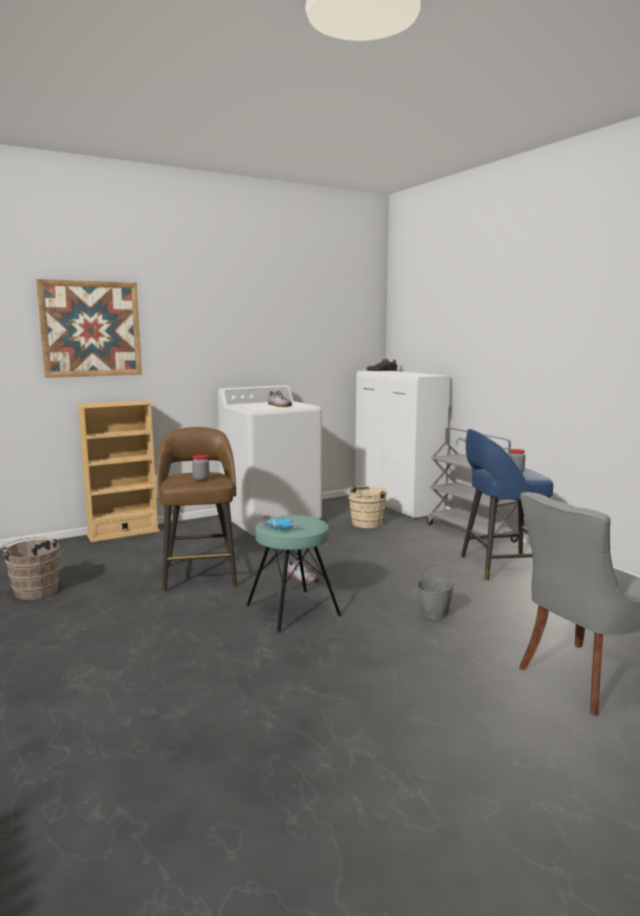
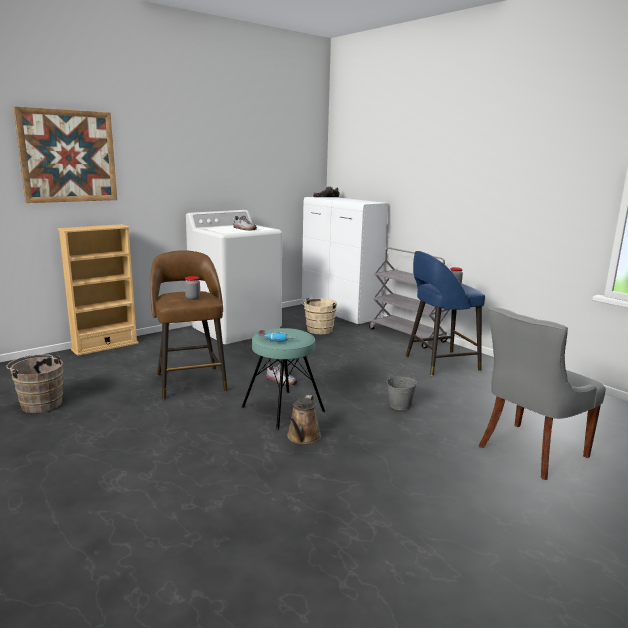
camera: 10 degrees left, 5 degrees up
none -> brown watering can [287,395,321,444]

